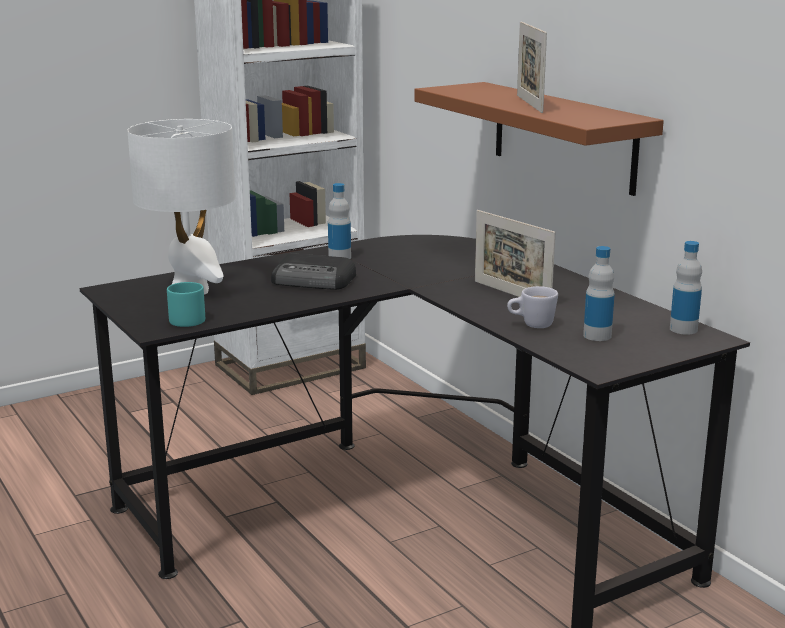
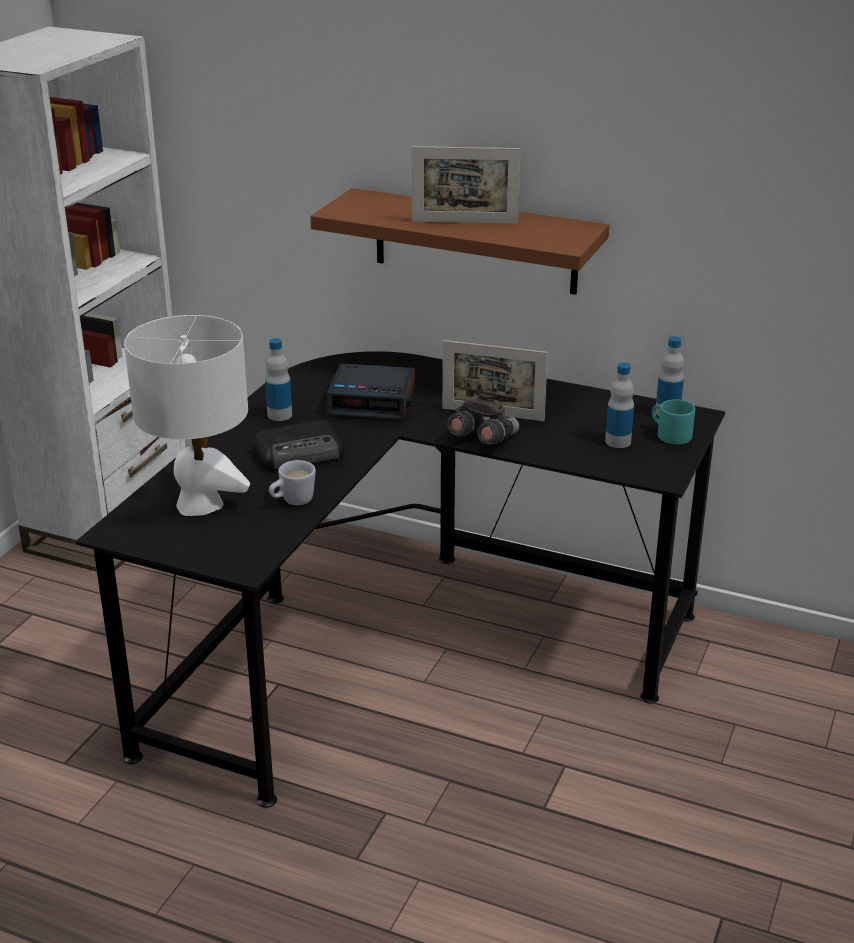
camera: 35 degrees left, 10 degrees up
turquoise mug [167,282,205,327] -> turquoise mug moved to [652,399,695,445]
white mug [507,286,558,328] -> white mug moved to [269,460,316,505]
picture frame [517,21,547,113] -> picture frame turned 45 degrees counterclockwise [411,146,521,224]
none -> alarm clock [327,363,415,422]
none -> grey binoculars [447,393,519,445]

